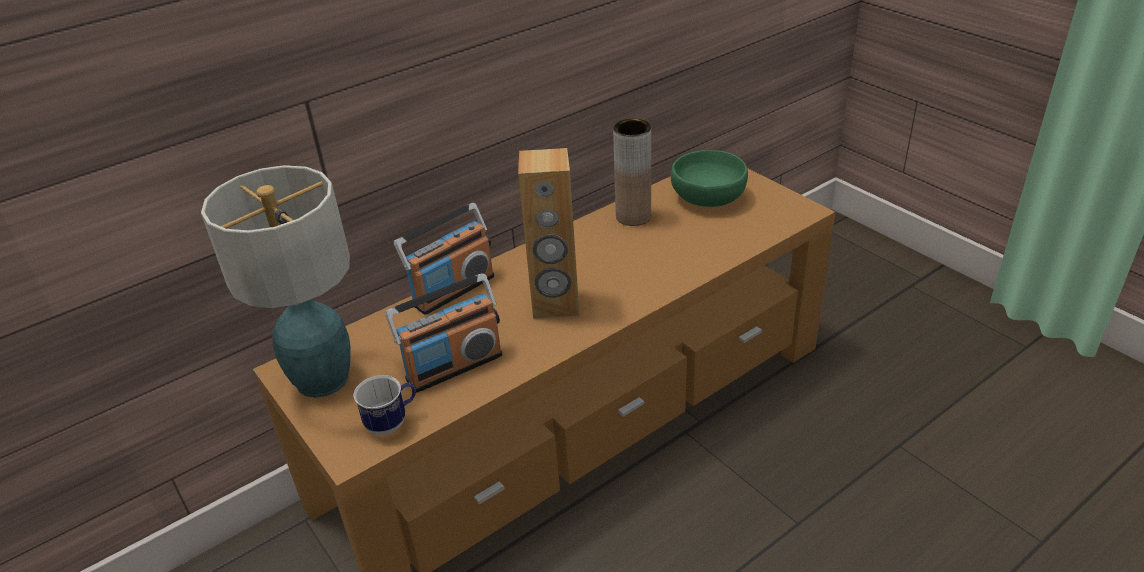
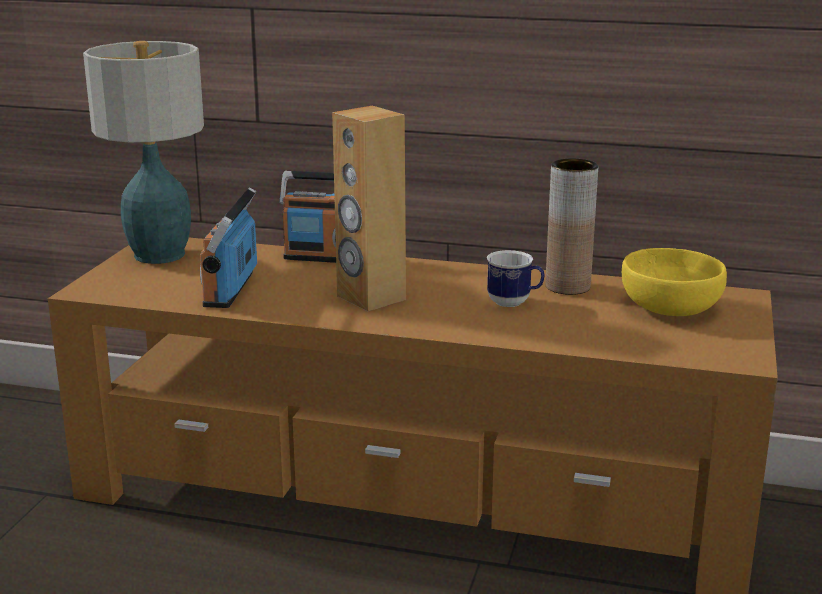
camera: 50 degrees right, 15 degrees down
mug [353,375,416,435] -> mug moved to [487,250,545,307]
radio [385,273,503,393] -> radio turned 75 degrees clockwise [200,187,257,308]
green bowl [671,150,748,207] -> yellow bowl [622,248,727,316]

